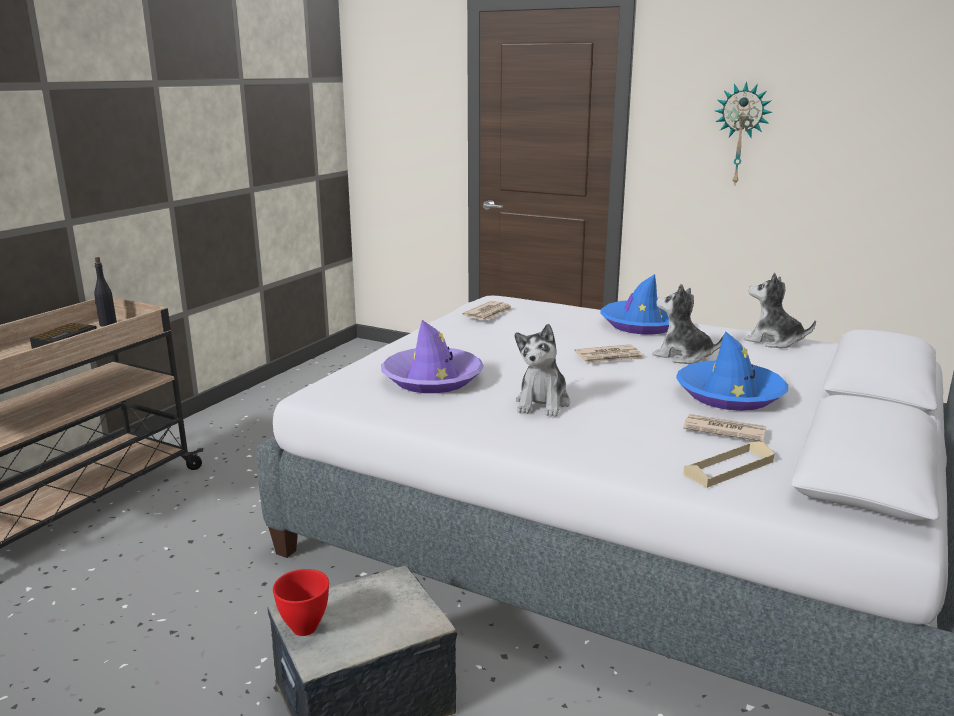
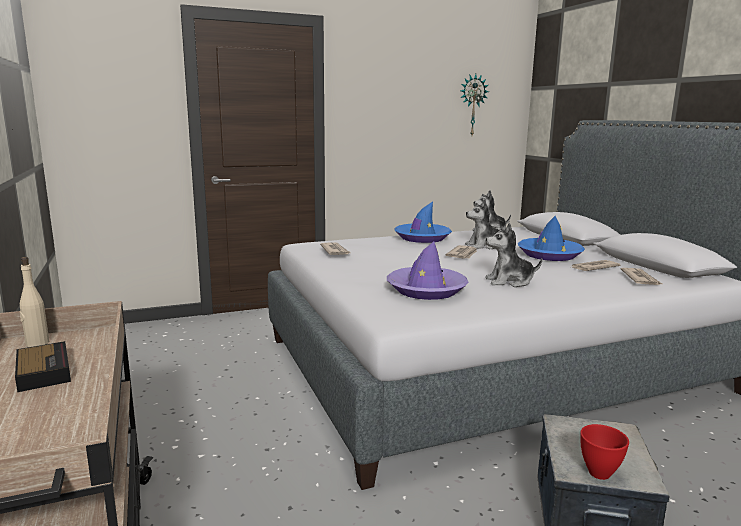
camera: 50 degrees left, 5 degrees down
black bottle [94,257,117,327] -> beige bottle [20,257,49,347]
plush toy [515,324,570,417] -> plush toy turned 120 degrees clockwise [485,223,542,287]
beige tray [683,441,774,488] -> newspaper [621,268,662,285]
wall clock [715,81,772,184] -> wall clock moved to [460,74,489,135]

